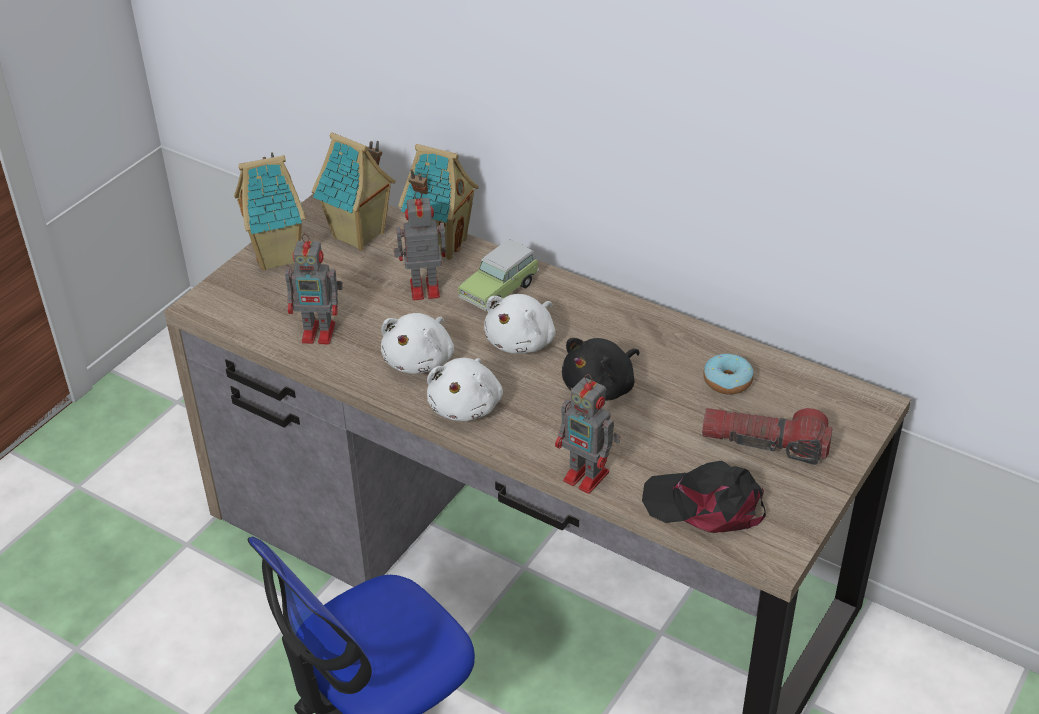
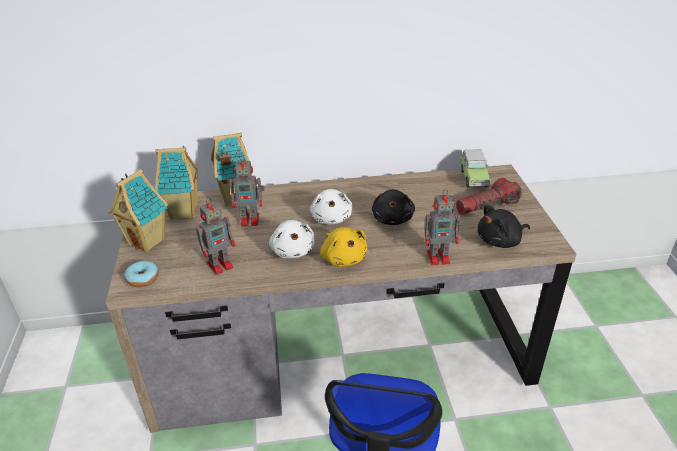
camera: 40 degrees left, 5 degrees down
toy robot [394,191,446,300] -> toy robot turned 135 degrees counterclockwise [230,155,265,226]
white plush toy [427,358,503,421] -> yellow plush toy [320,227,367,267]
toy car [458,239,539,311] -> toy car moved to [460,149,491,188]
black cap [642,461,766,533] -> black plush toy [477,205,530,248]
donut [703,354,754,395] -> donut moved to [125,261,159,287]

